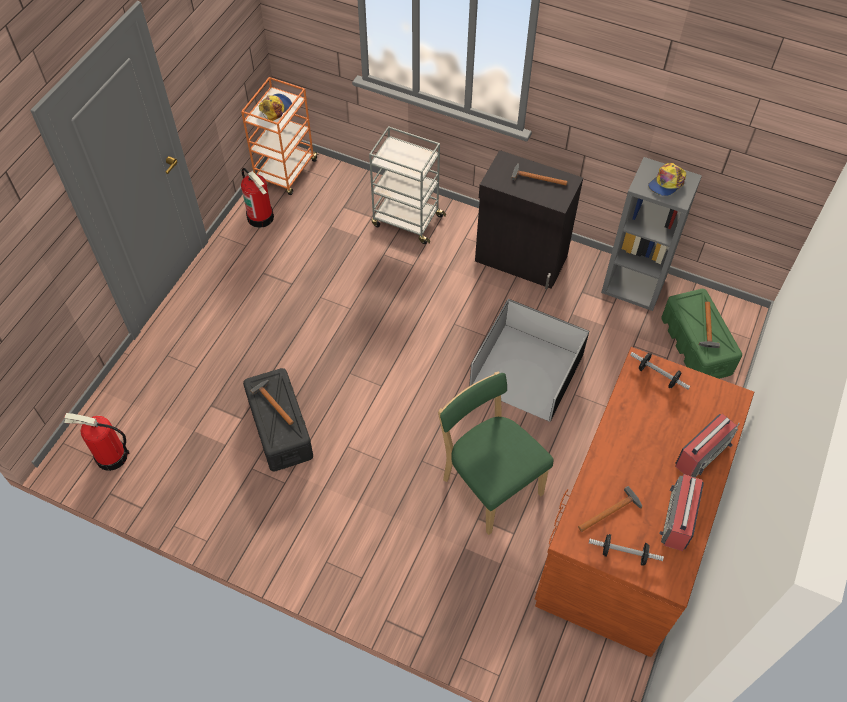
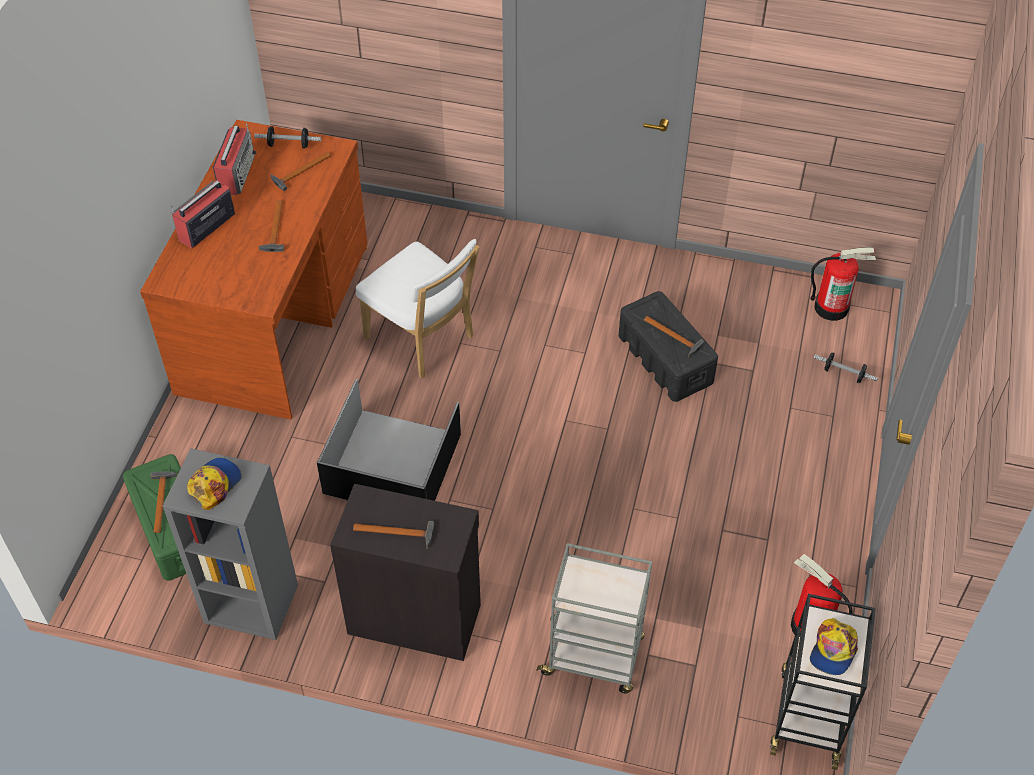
camera: 170 degrees right, 5 degrees down
orange cart [241,77,319,195] -> black cart [770,594,876,770]
green chair [438,371,553,535] -> white chair [356,239,480,378]
dumbbell [630,352,690,390] -> dumbbell moved to [814,353,878,383]
none -> hammer [258,200,285,252]

